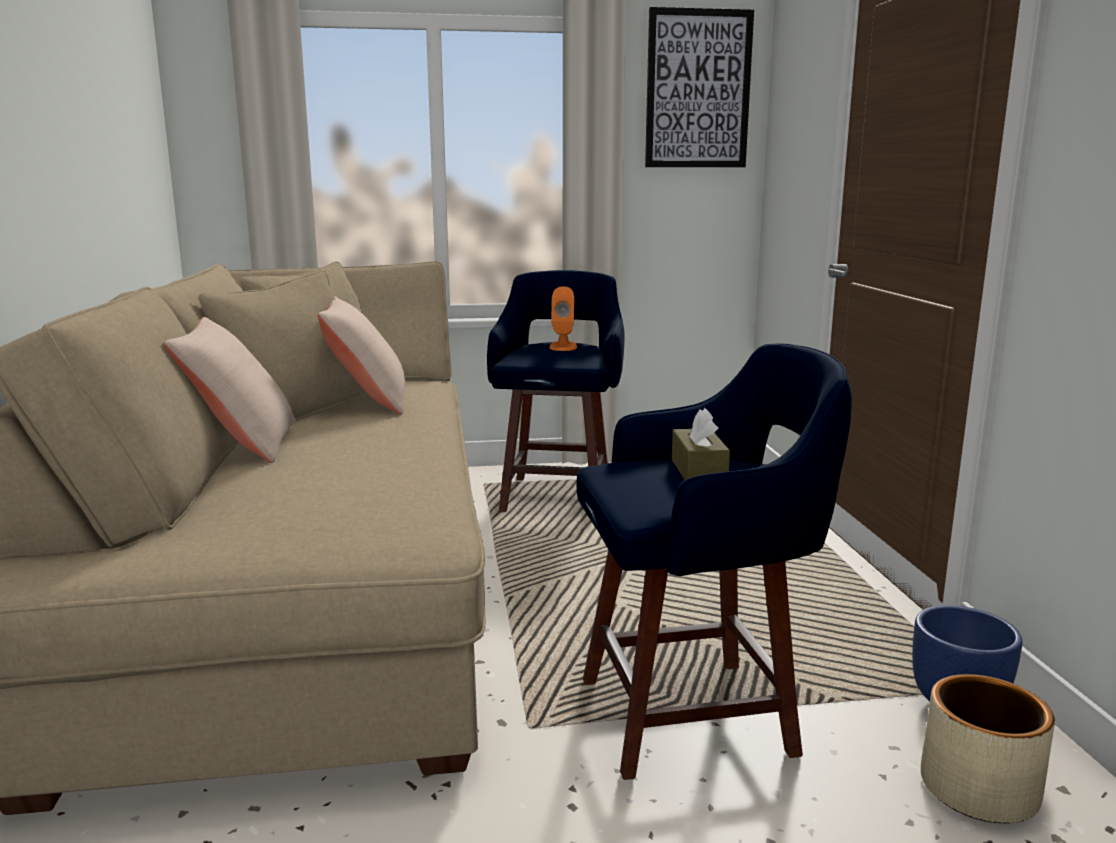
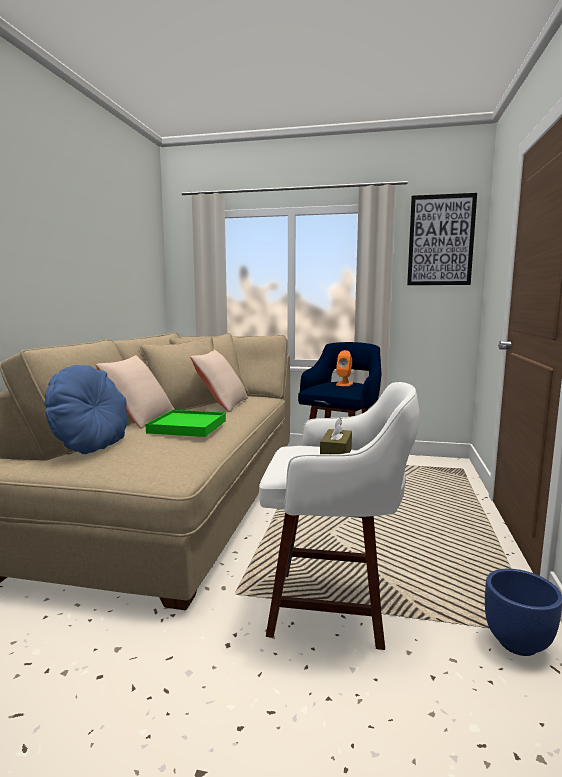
camera: 20 degrees right, 5 degrees down
blue stool [577,344,852,780] -> white stool [259,382,419,650]
beige planter [921,674,1055,823] -> none
none -> blue pillow [44,365,127,454]
none -> green tray [145,410,226,437]

